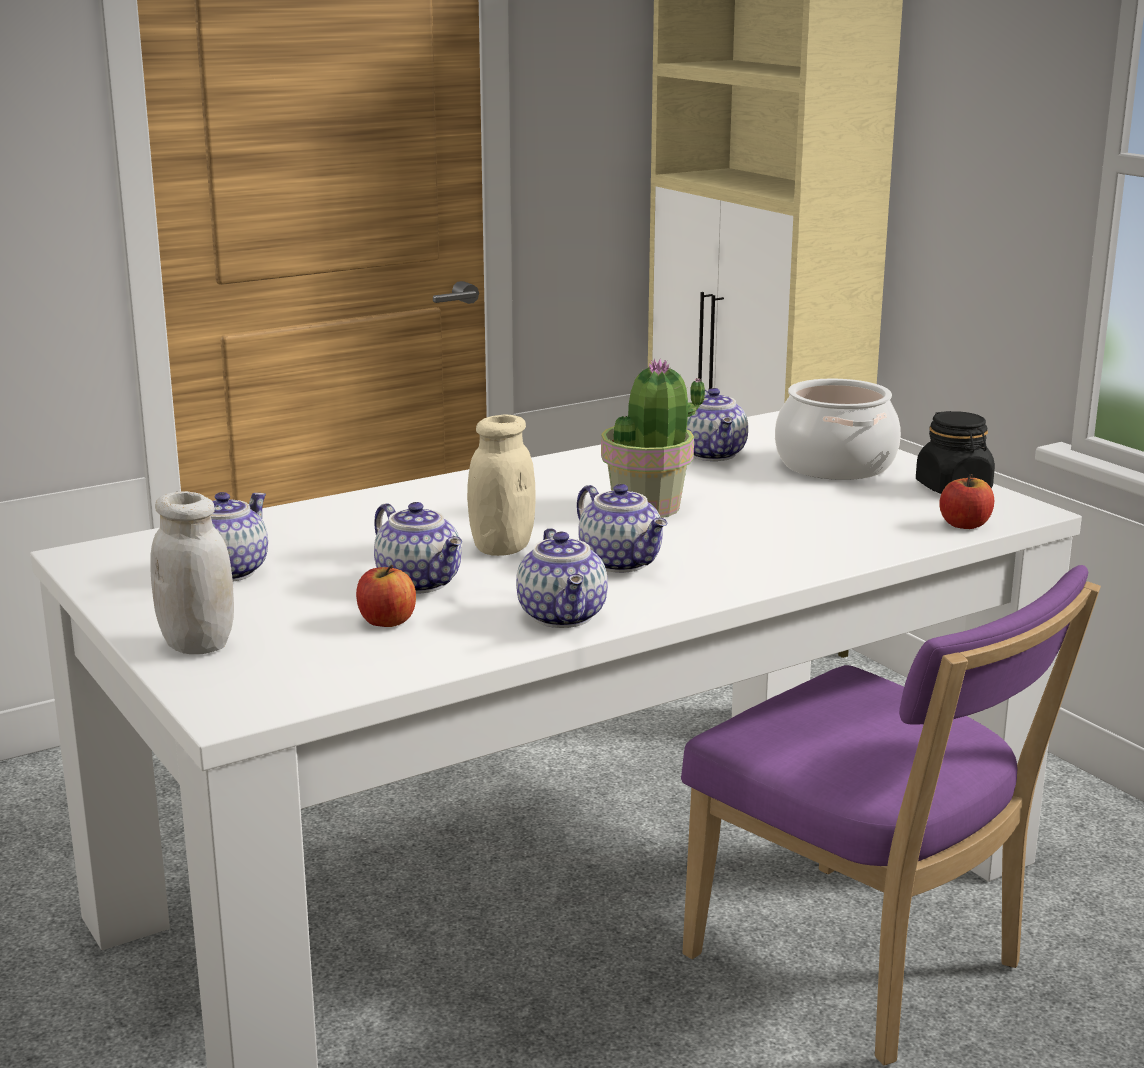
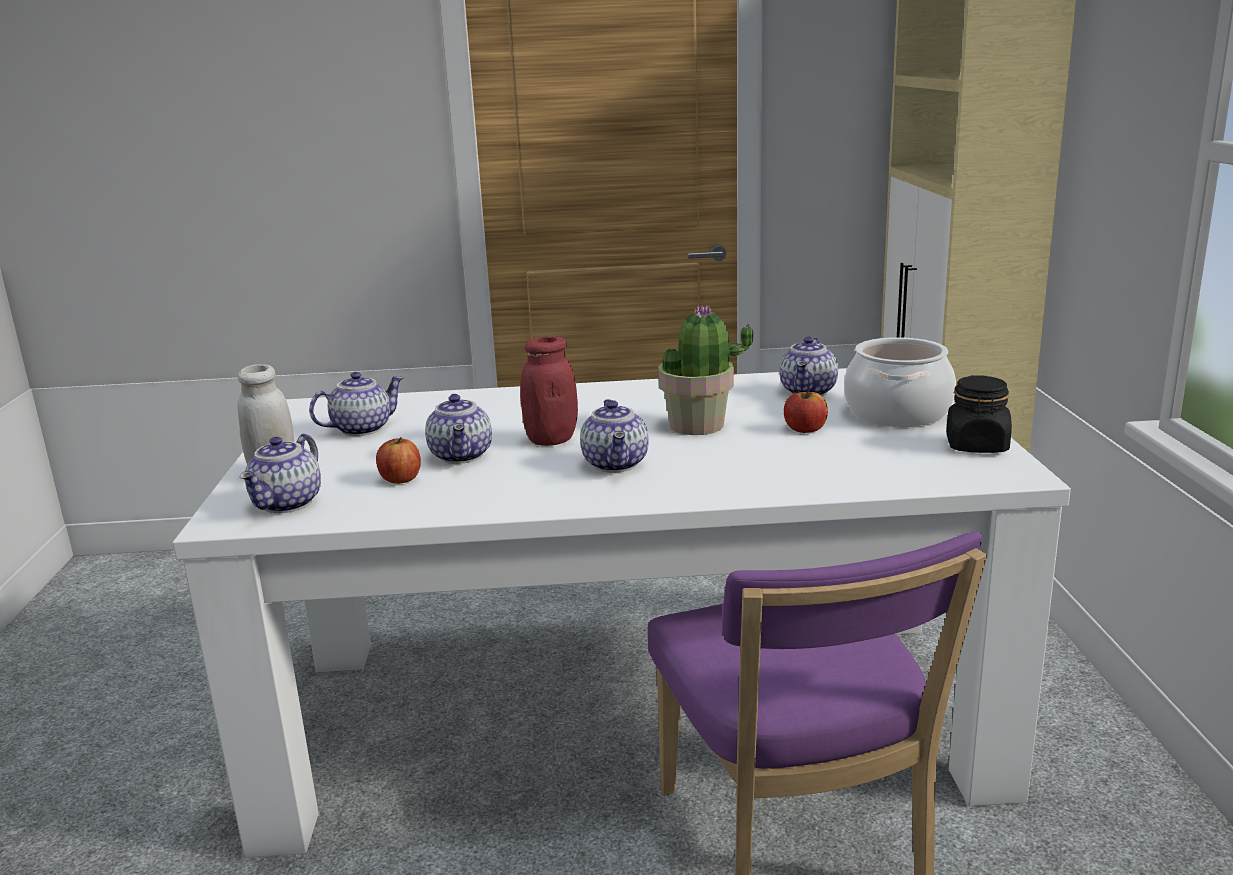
camera: 30 degrees right, 0 degrees up
beige jar [467,414,536,556] -> red jar [520,337,578,446]
teapot [516,528,608,628] -> teapot moved to [240,434,321,513]
apple [939,474,994,529] -> apple moved to [784,389,828,433]

